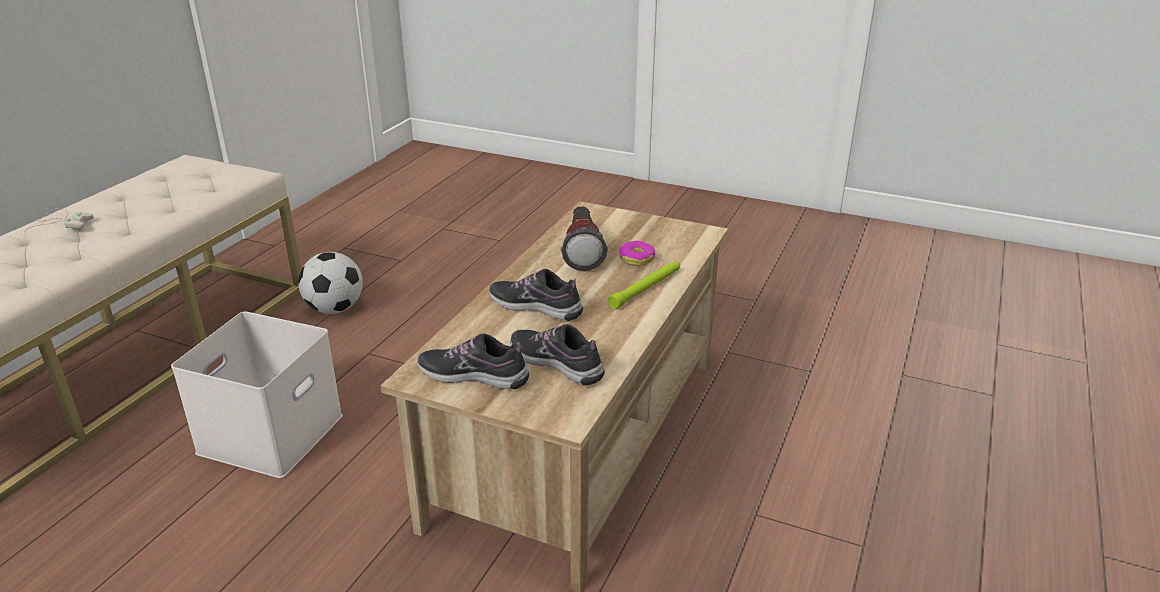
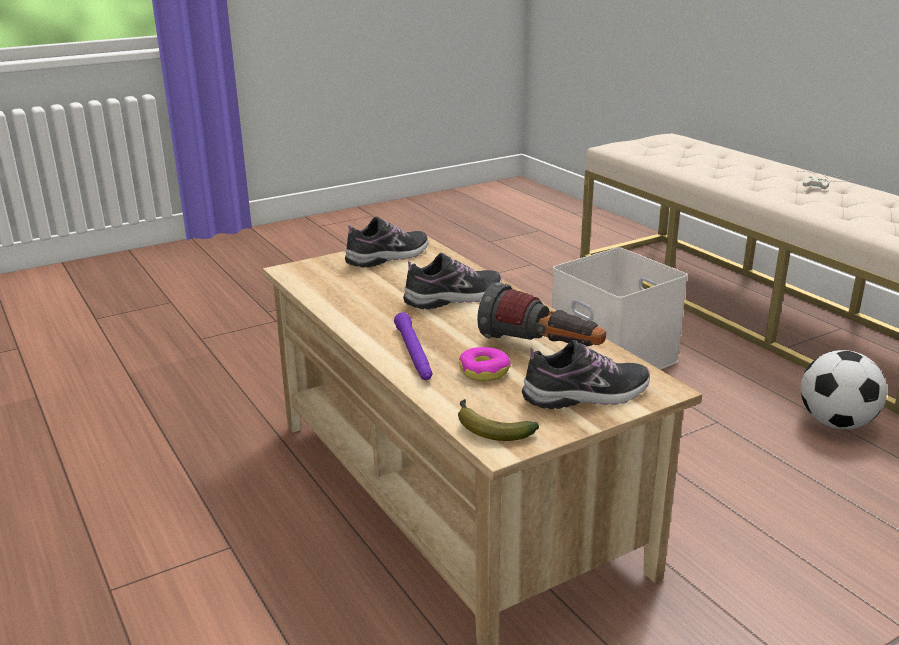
camera: 125 degrees right, 5 degrees down
shoe [510,324,605,386] -> shoe moved to [522,340,650,409]
green flashlight [608,261,680,309] -> purple flashlight [394,312,432,380]
none -> banana [458,399,539,441]

